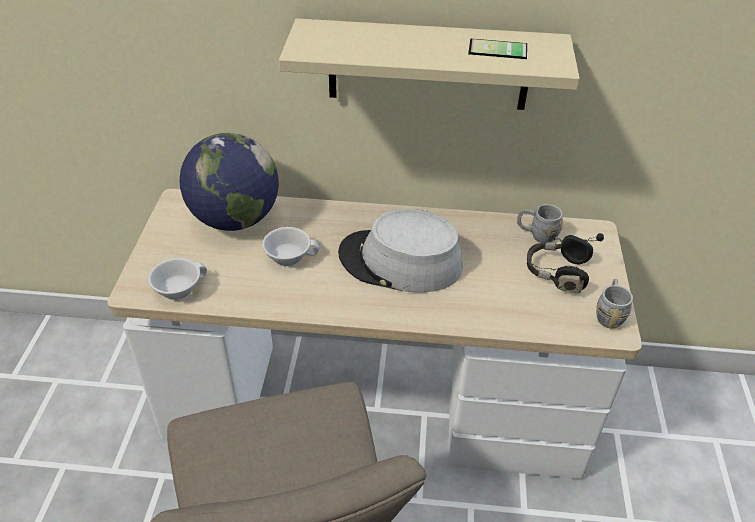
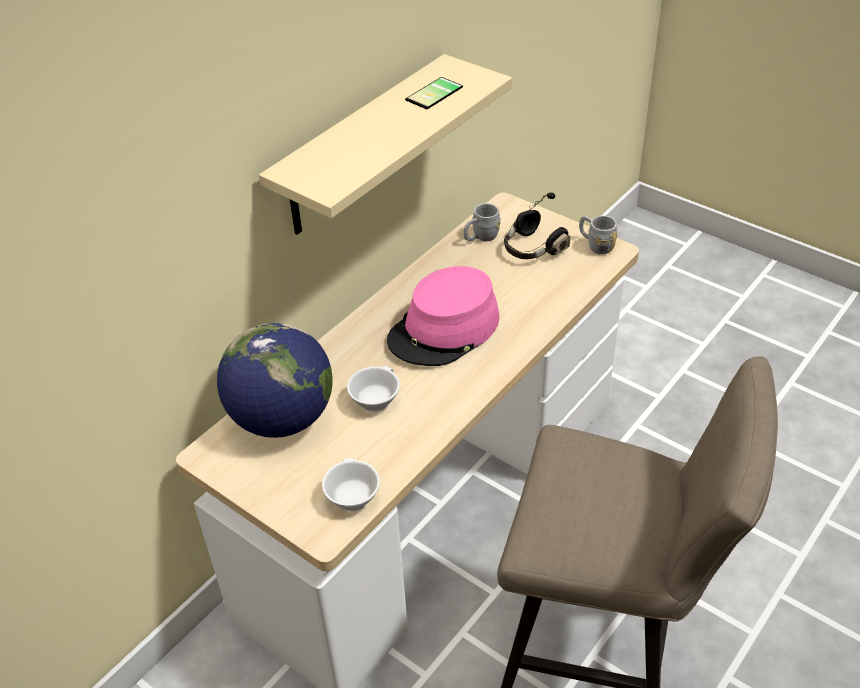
camera: 55 degrees left, 0 degrees up
grey hat [338,209,462,293] -> pink hat [387,266,499,366]

